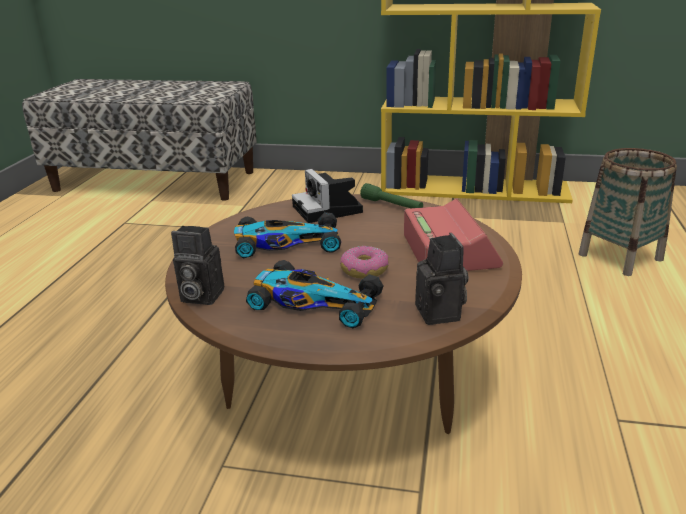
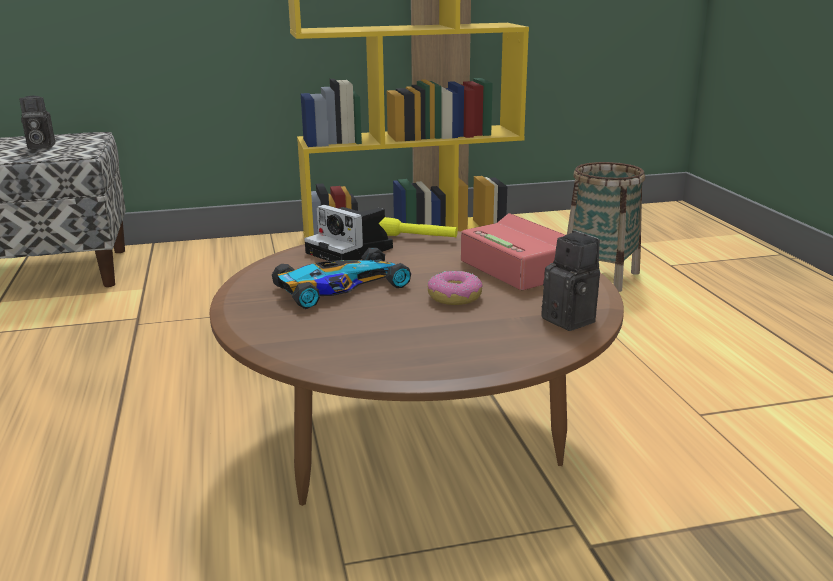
camera: 25 degrees left, 5 degrees down
camera [171,226,224,305] -> camera moved to [19,95,55,149]
toy car [246,260,383,328] -> none
green flashlight [360,183,423,208] -> yellow flashlight [379,217,458,237]

